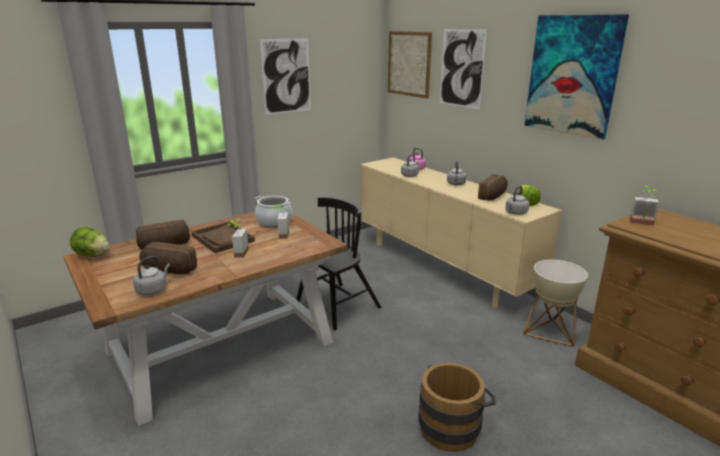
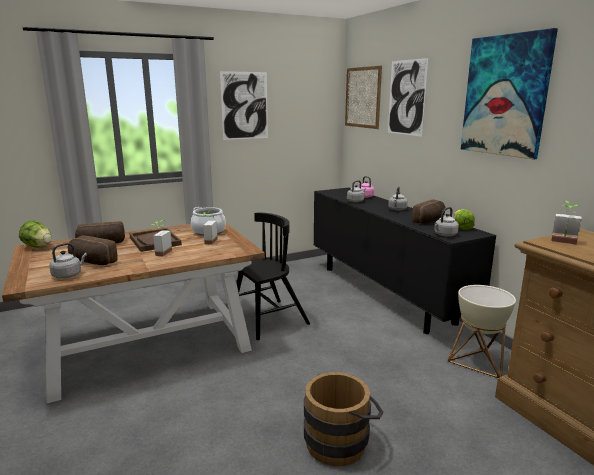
camera: 10 degrees right, 5 degrees down
beige cabinet [360,157,562,308] -> black cabinet [314,187,496,334]

